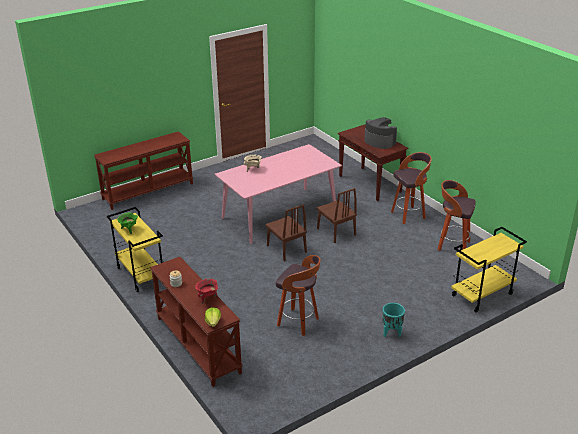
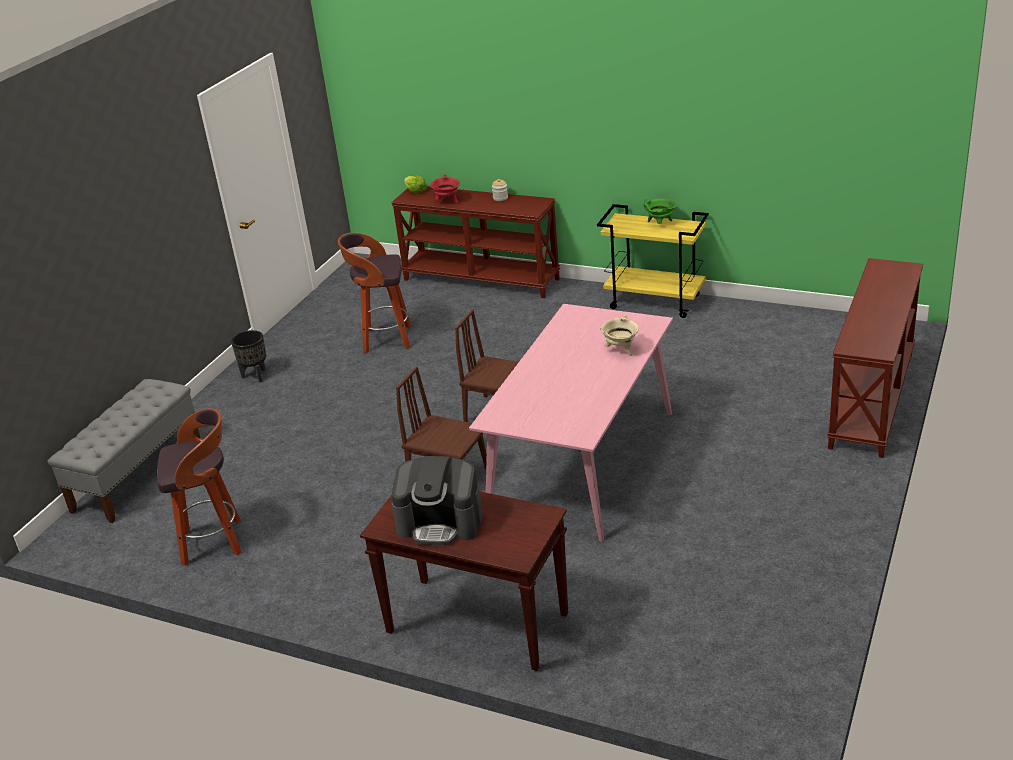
camera: 150 degrees right, 0 degrees up
turquoise planter [383,303,405,337] -> black planter [231,330,266,382]
stool [391,152,432,224] -> none
yellow cart [451,227,527,312] -> grey bench [48,379,201,523]

